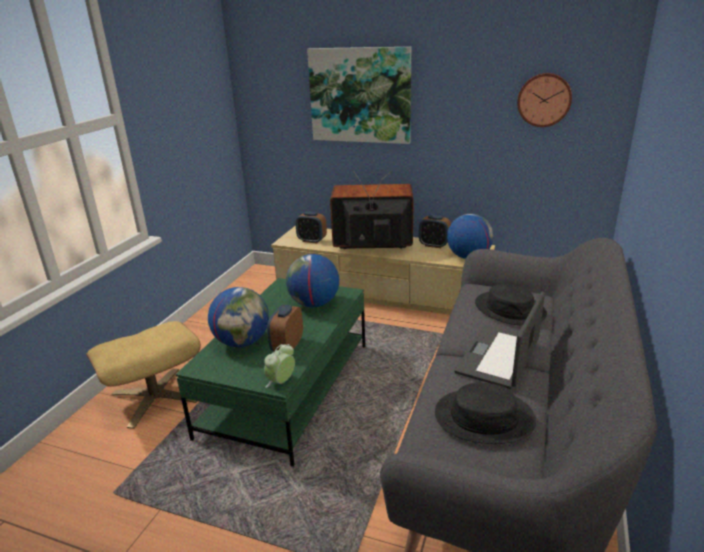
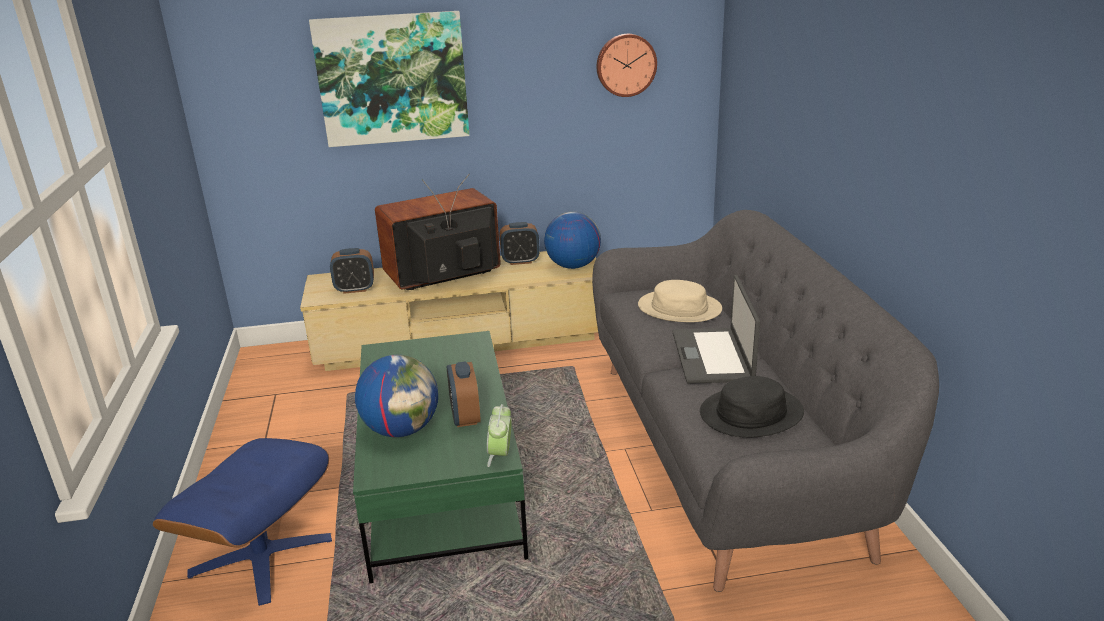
camera: 30 degrees left, 0 degrees up
beige ottoman [86,321,201,429] -> blue ottoman [153,438,332,606]
globe [286,254,339,307] -> none
black hat [475,283,547,325] -> beige hat [638,280,722,322]

